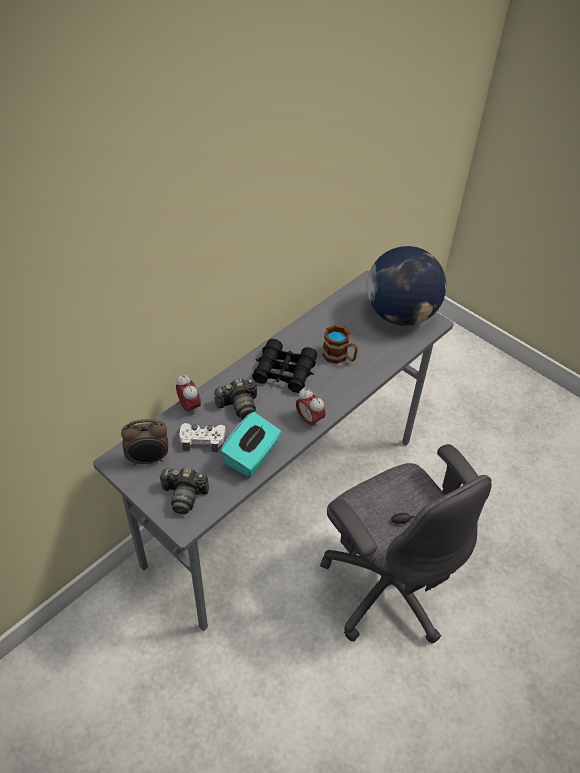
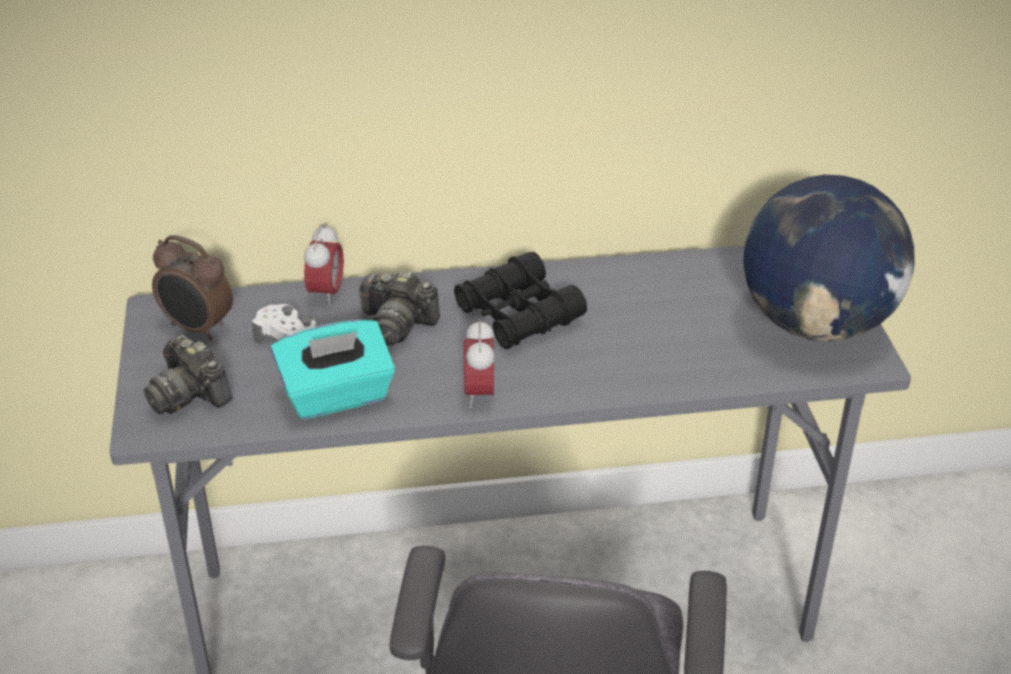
camera: 40 degrees right, 10 degrees down
mug [322,325,358,364] -> none

